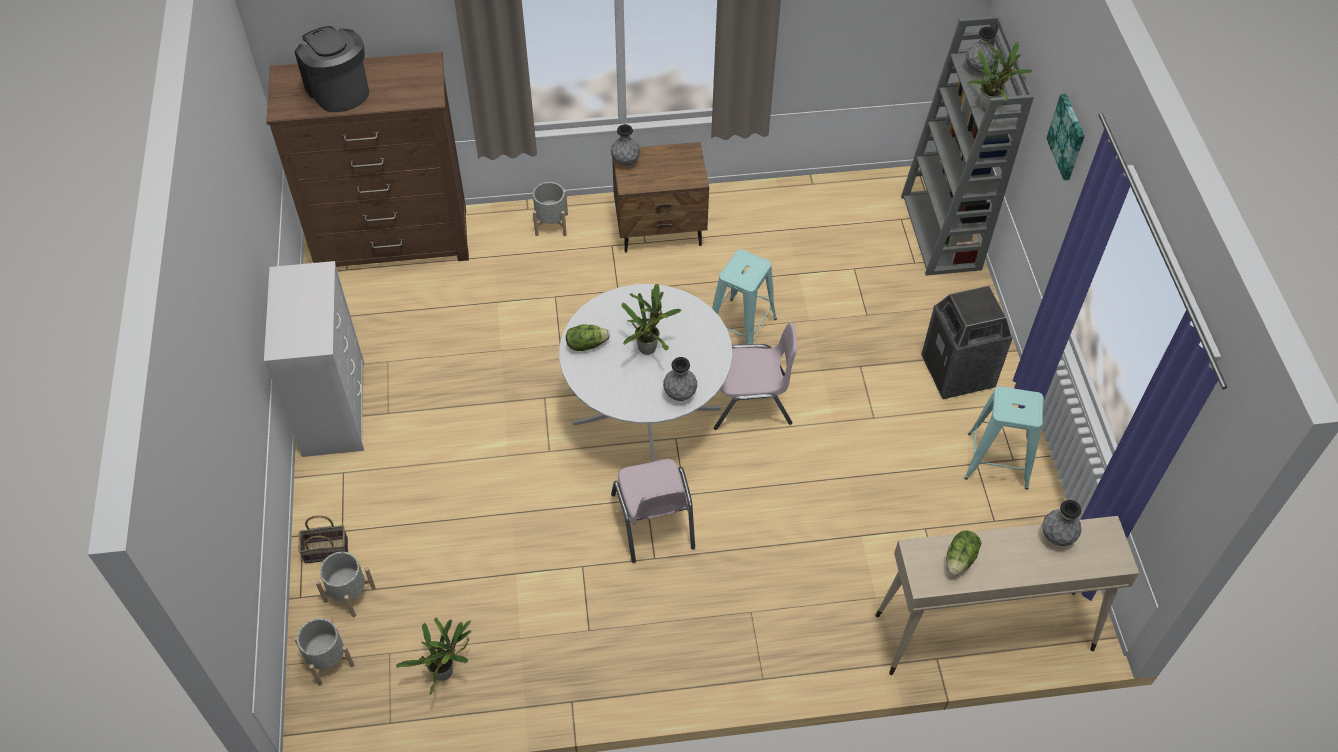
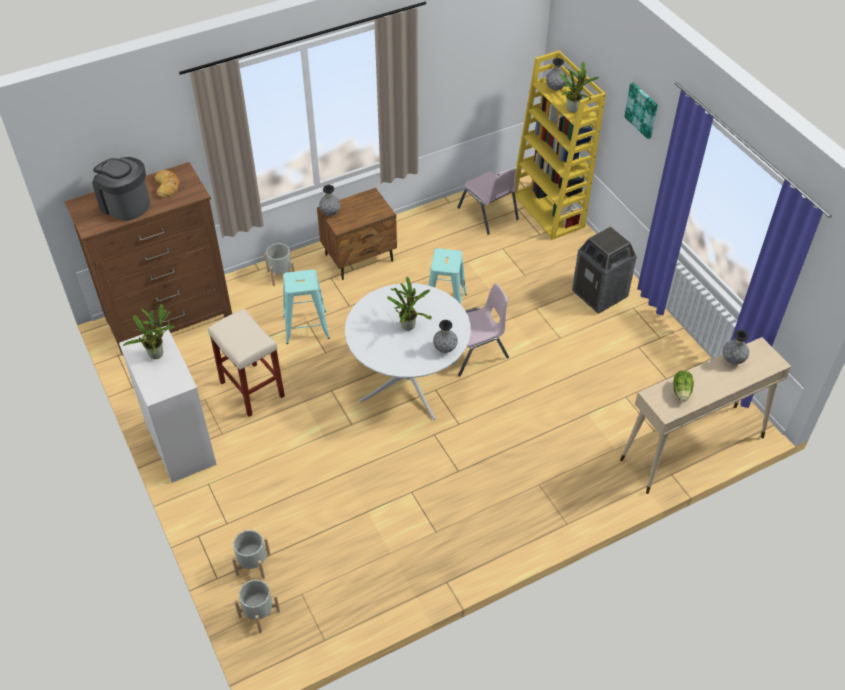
camera: 20 degrees left, 5 degrees down
basket [299,515,348,564] -> none
potted plant [396,618,471,695] -> potted plant moved to [123,304,175,359]
lettuce [566,324,610,351] -> none
pink chair [611,459,695,563] -> pink chair moved to [457,169,519,234]
grey bookcase [901,16,1034,276] -> yellow bookcase [511,50,606,240]
turquoise stool [964,386,1044,490] -> turquoise stool moved to [283,269,330,344]
none -> bread [155,170,180,198]
none -> beige stool [208,309,285,417]

